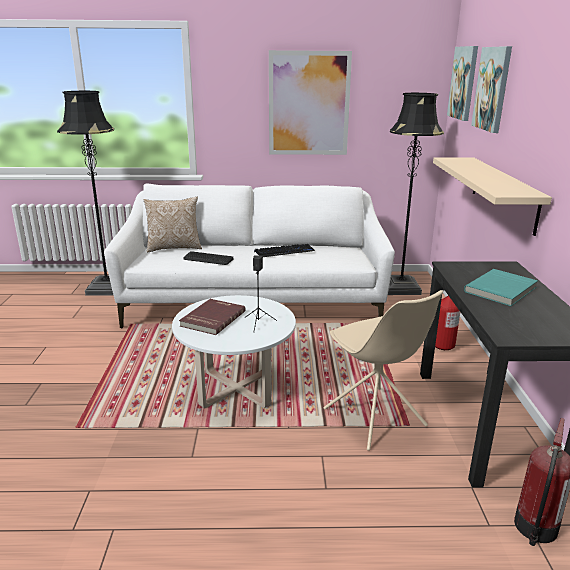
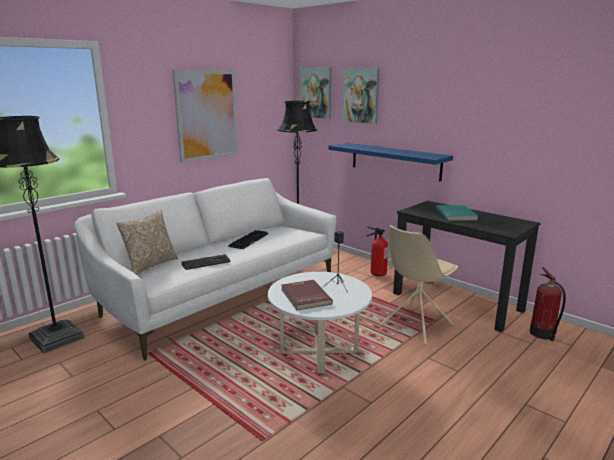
camera: 45 degrees left, 5 degrees down
beige chair [323,290,443,451] -> beige chair turned 120 degrees clockwise [380,225,458,345]
beige shelf [433,157,552,236] -> blue shelf [328,143,453,182]

